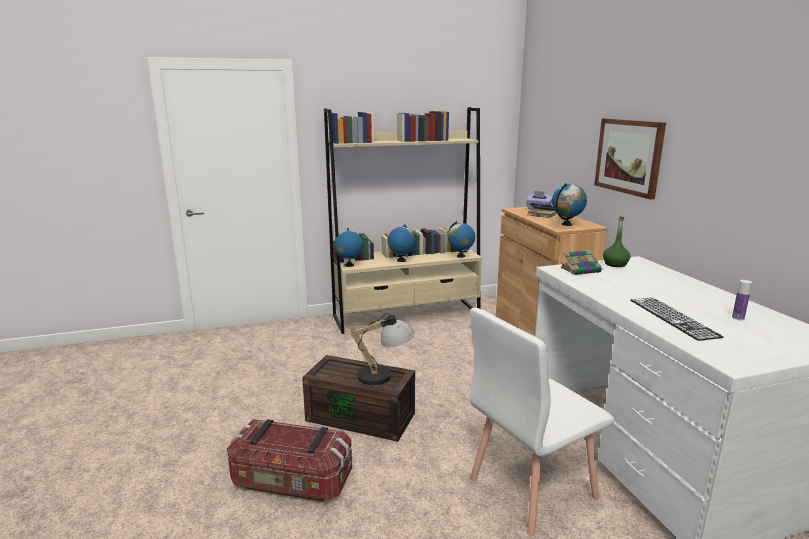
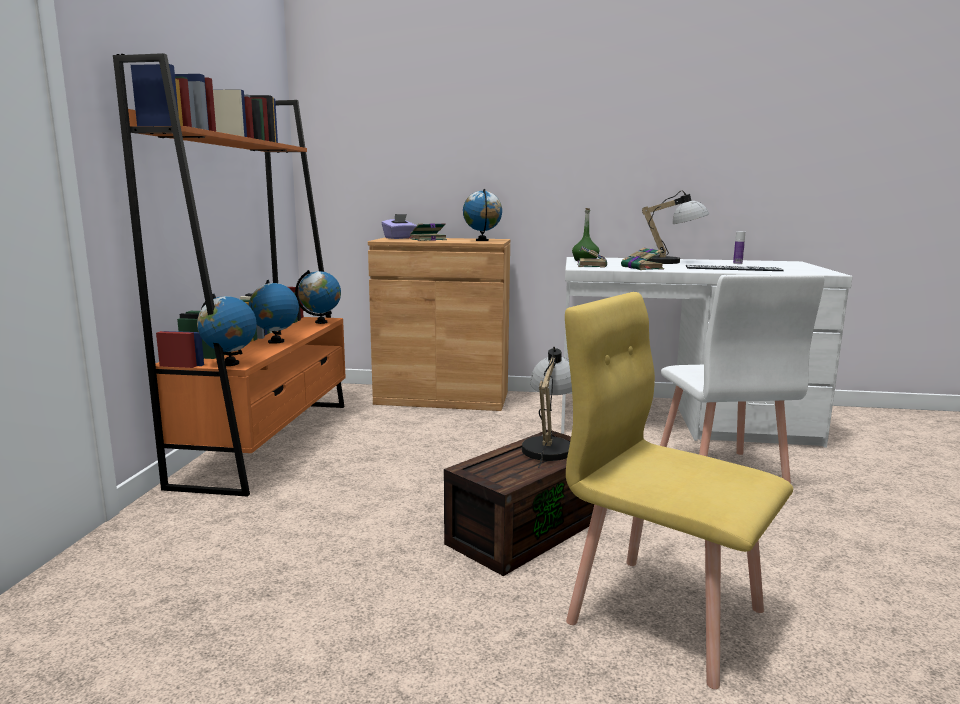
camera: 65 degrees left, 5 degrees down
storage box [227,419,352,502] -> yellow chair [565,292,793,689]
beige bookcase [324,107,482,334] -> orange bookcase [113,53,346,497]
picture [594,118,666,200] -> none
none -> book [621,248,664,270]
none -> table lamp [642,191,709,264]

